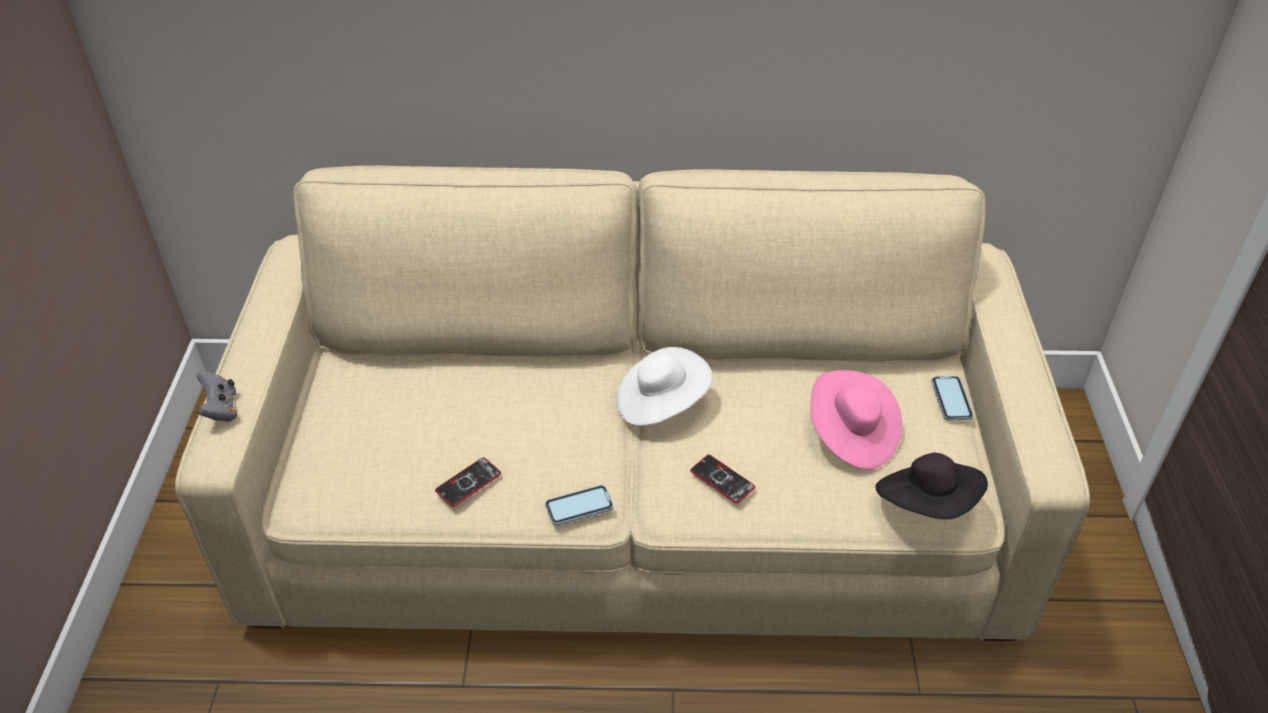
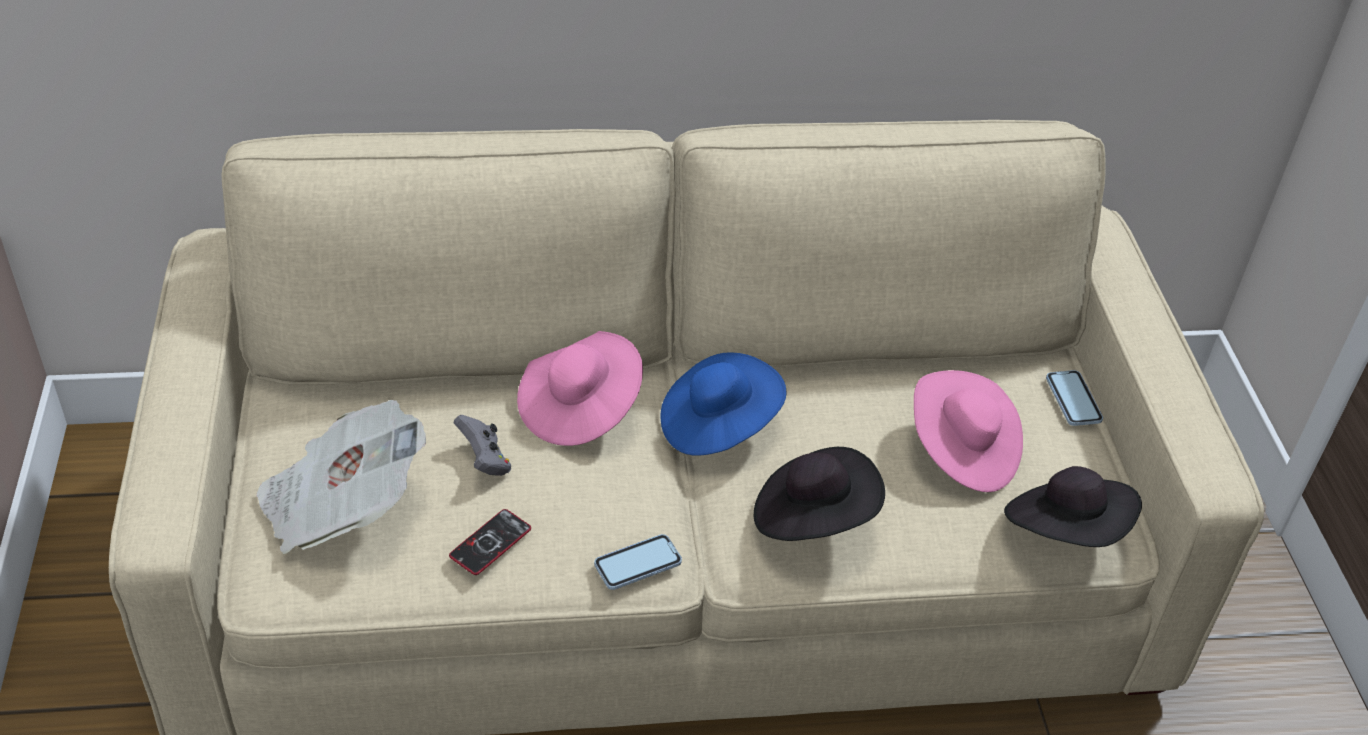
camera: 10 degrees left, 0 degrees up
grey game controller [196,370,238,422] -> grey game controller moved to [454,415,511,476]
white hat [617,347,713,426] -> blue hat [661,352,787,456]
phone [690,455,755,503] -> black hat [754,447,885,541]
none -> newspaper [256,400,426,554]
none -> pink hat [517,331,643,446]

